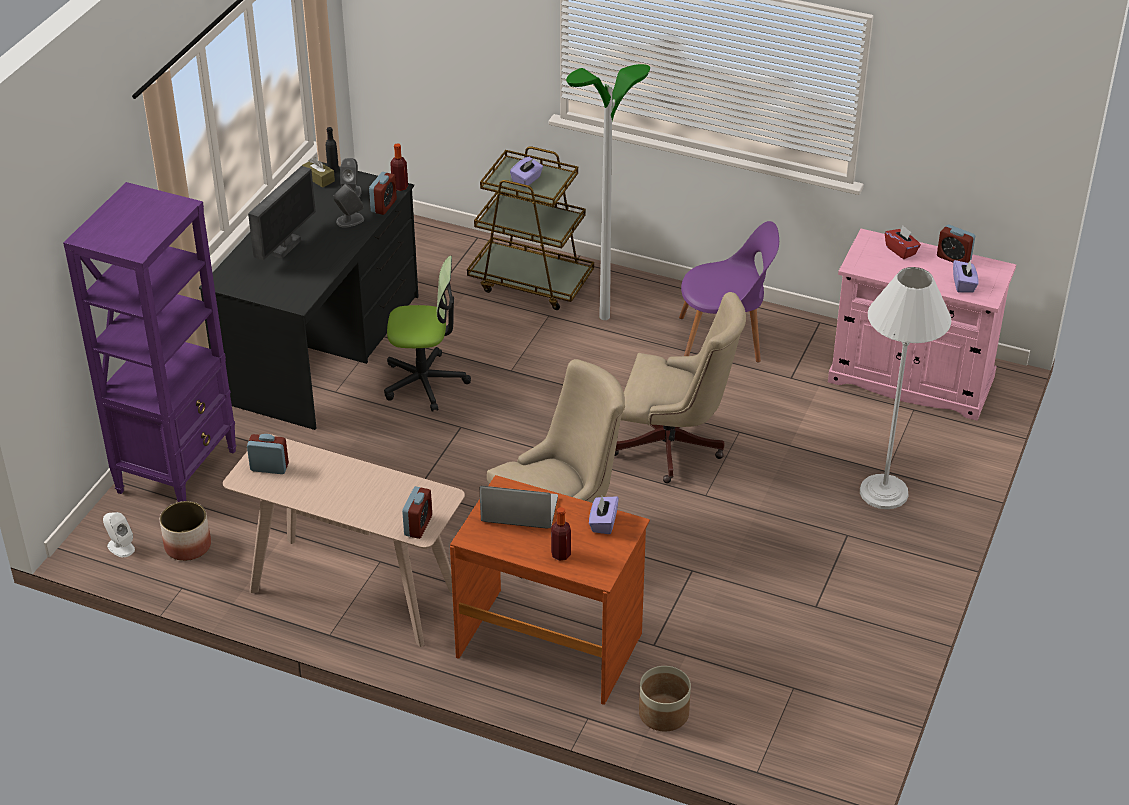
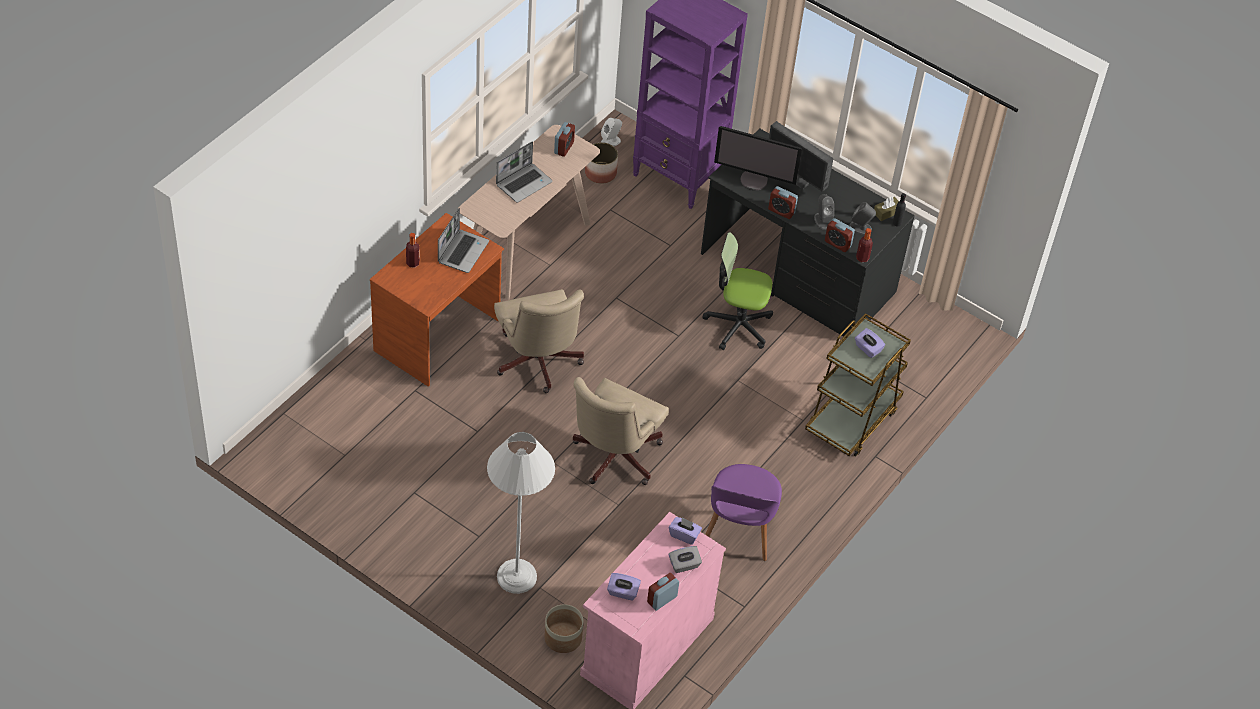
camera: 100 degrees right, 10 degrees up
office chair [384,256,471,412] -> office chair turned 90 degrees clockwise [703,232,773,350]
alarm clock [402,486,432,539] -> alarm clock moved to [768,186,798,219]
floor lamp [566,64,650,320] -> none
purple tissue box [589,496,619,534] -> purple tissue box moved to [669,517,702,545]
planter [639,666,691,731] -> planter moved to [544,604,583,653]
red tissue box [885,226,921,259] -> grey tissue box [669,546,702,573]
none -> laptop [496,141,553,203]
none -> monitor [714,126,802,190]

